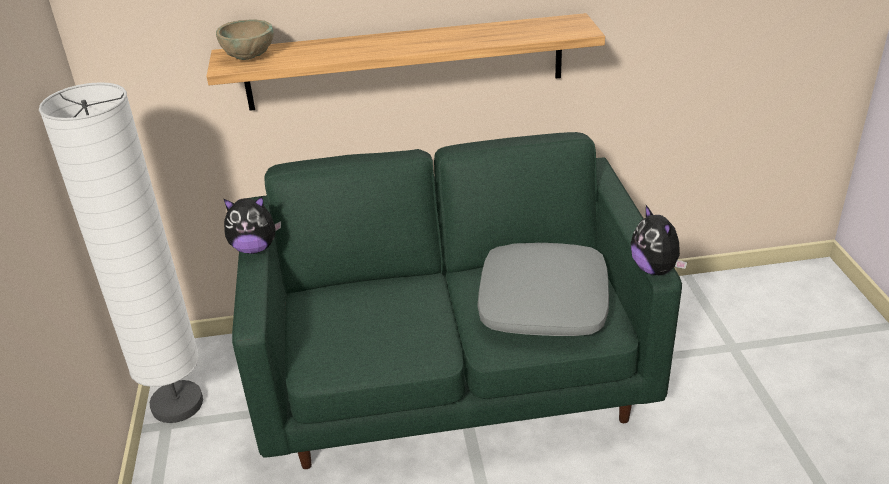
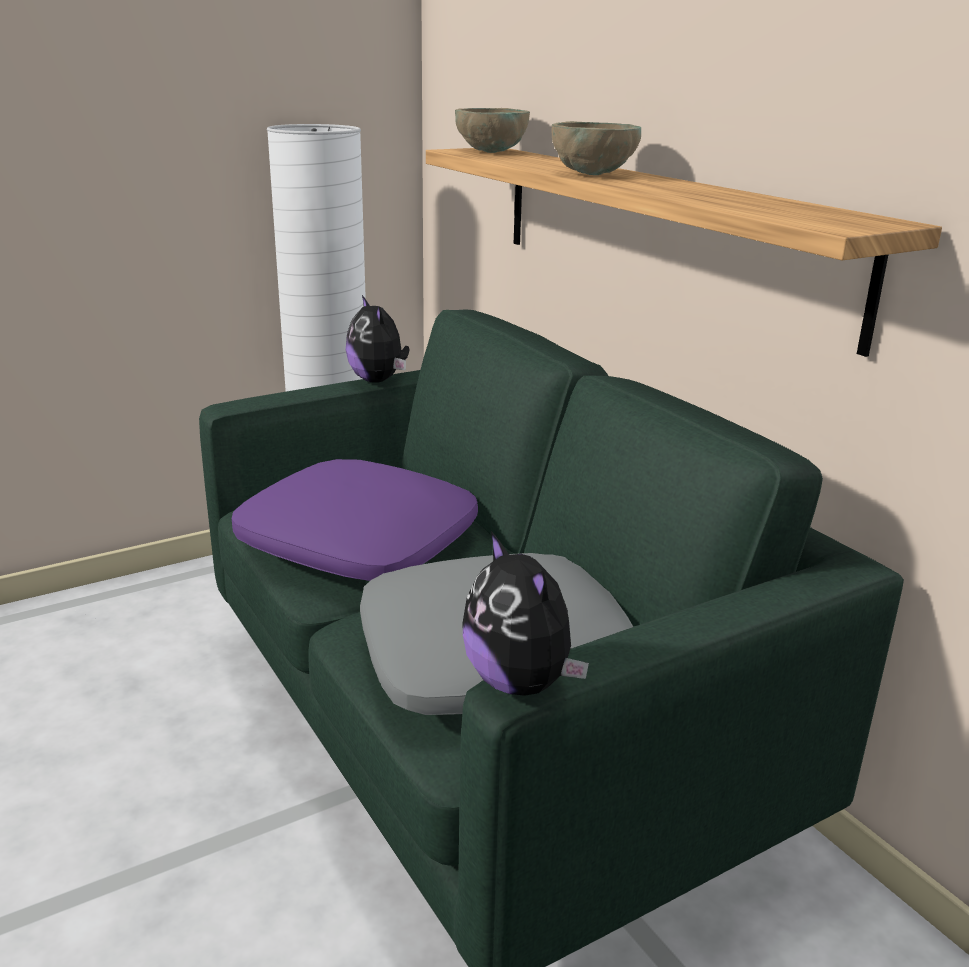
camera: 65 degrees right, 10 degrees down
plush toy [631,205,687,275] -> plush toy turned 75 degrees counterclockwise [462,531,589,696]
none -> purple pillow [232,459,478,581]
none -> beige bowl [551,121,641,175]

